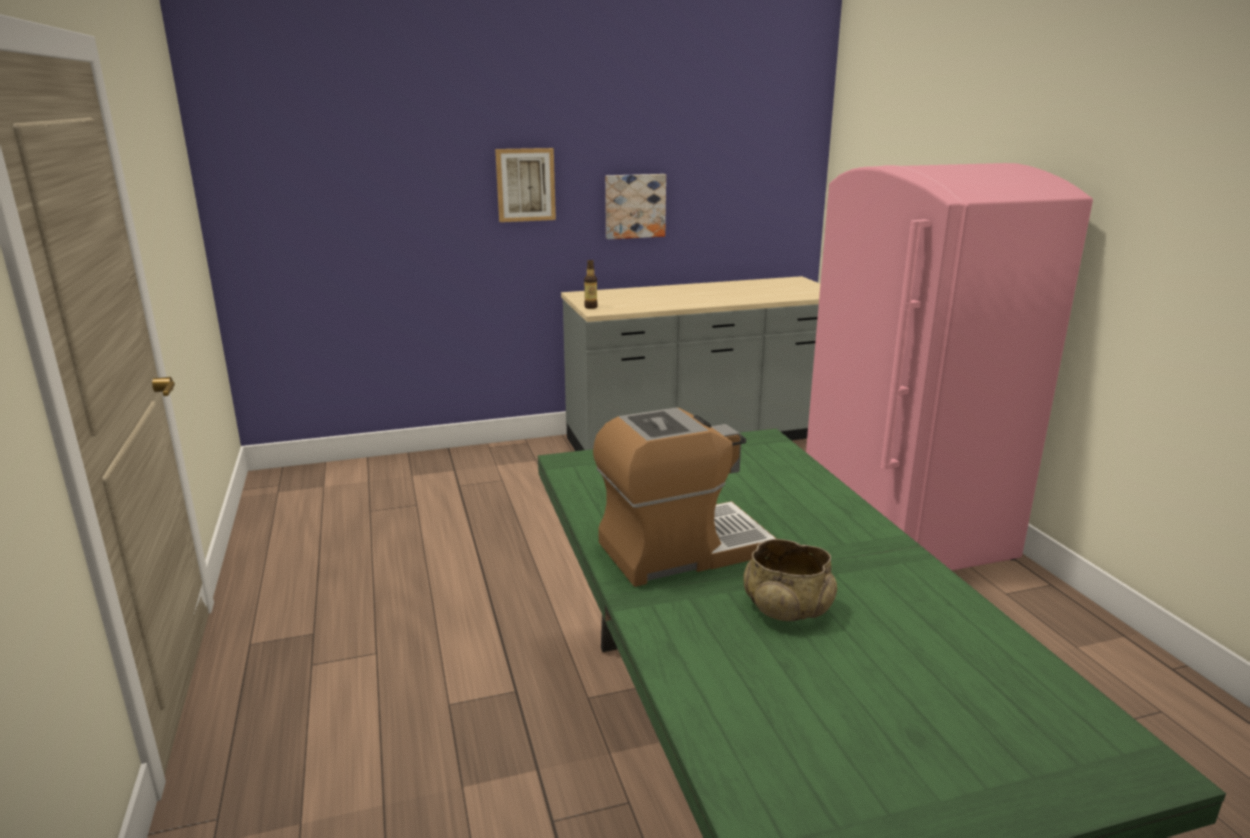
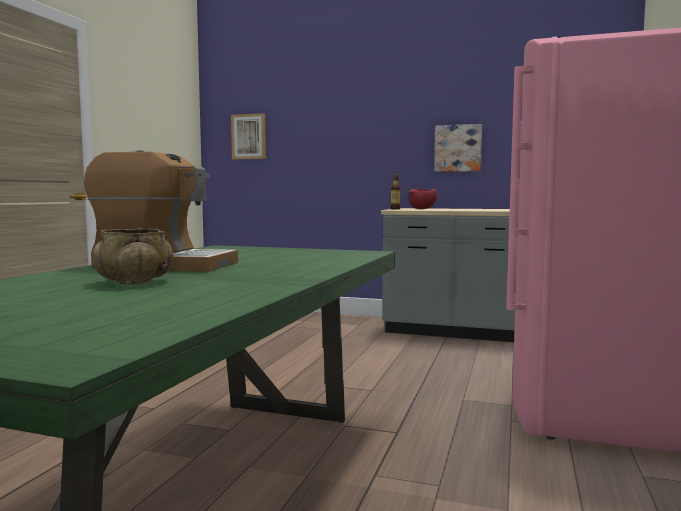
camera: 35 degrees right, 15 degrees down
picture [495,148,556,222] -> picture moved to [231,113,266,160]
none -> red bowl [409,189,438,209]

